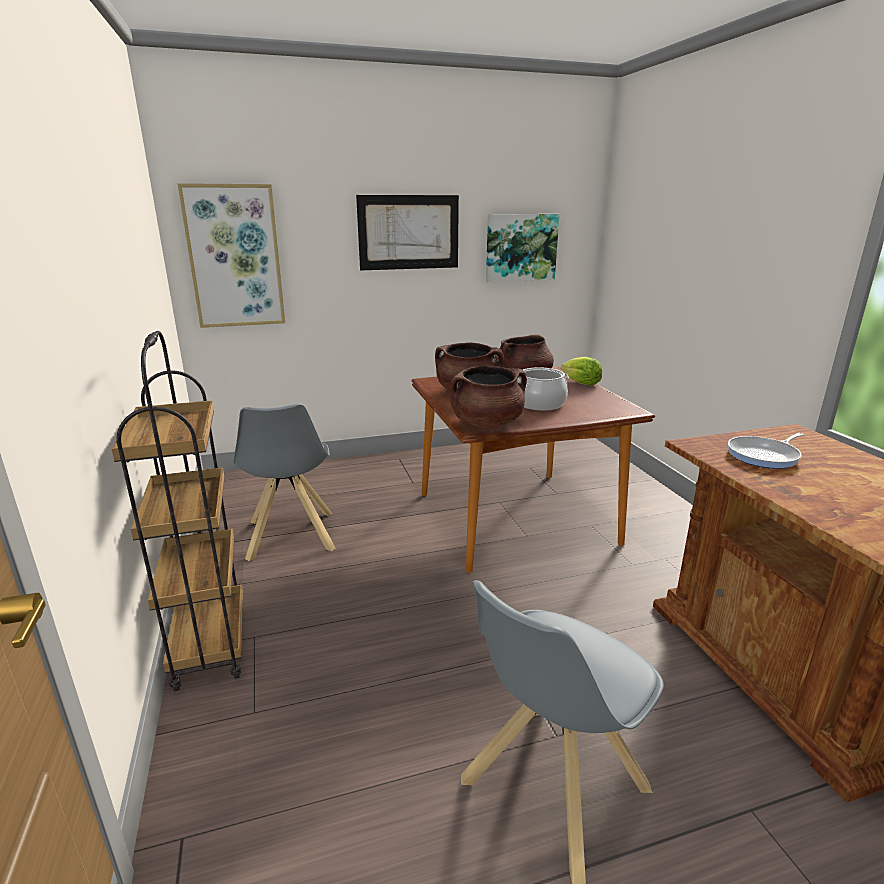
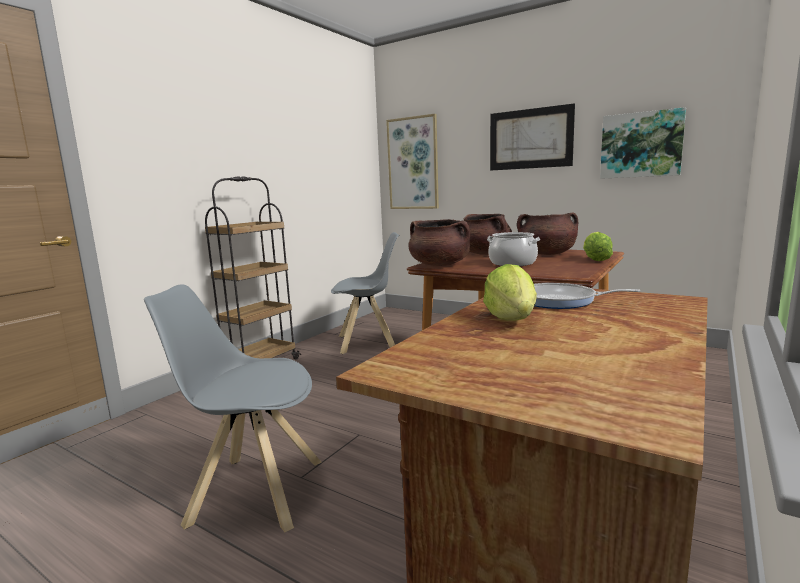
camera: 50 degrees right, 10 degrees down
grey chair [233,404,335,561] -> grey chair turned 135 degrees counterclockwise [331,232,400,354]
none -> lettuce [483,264,537,320]

